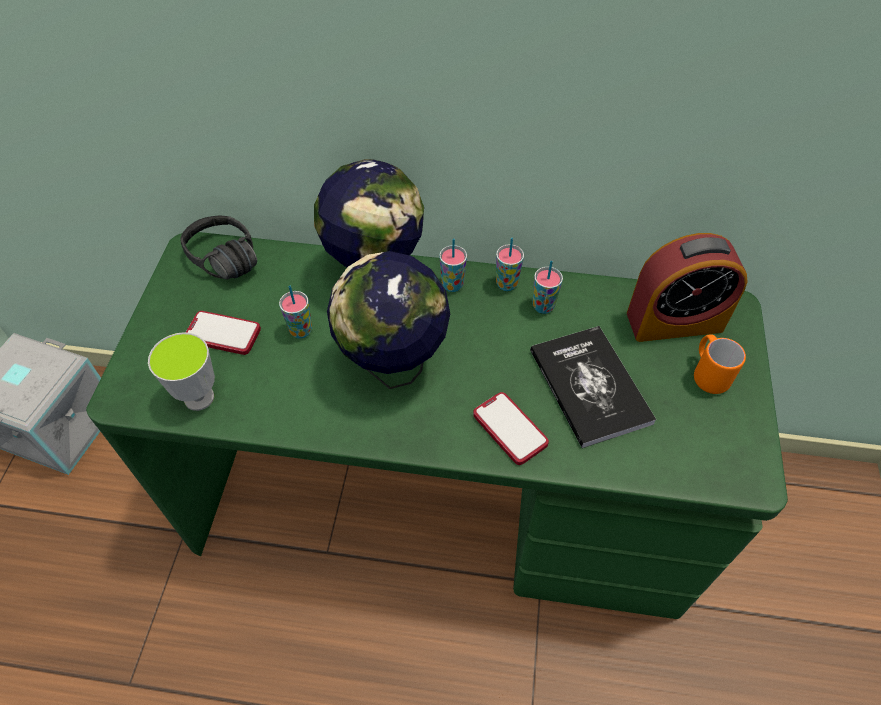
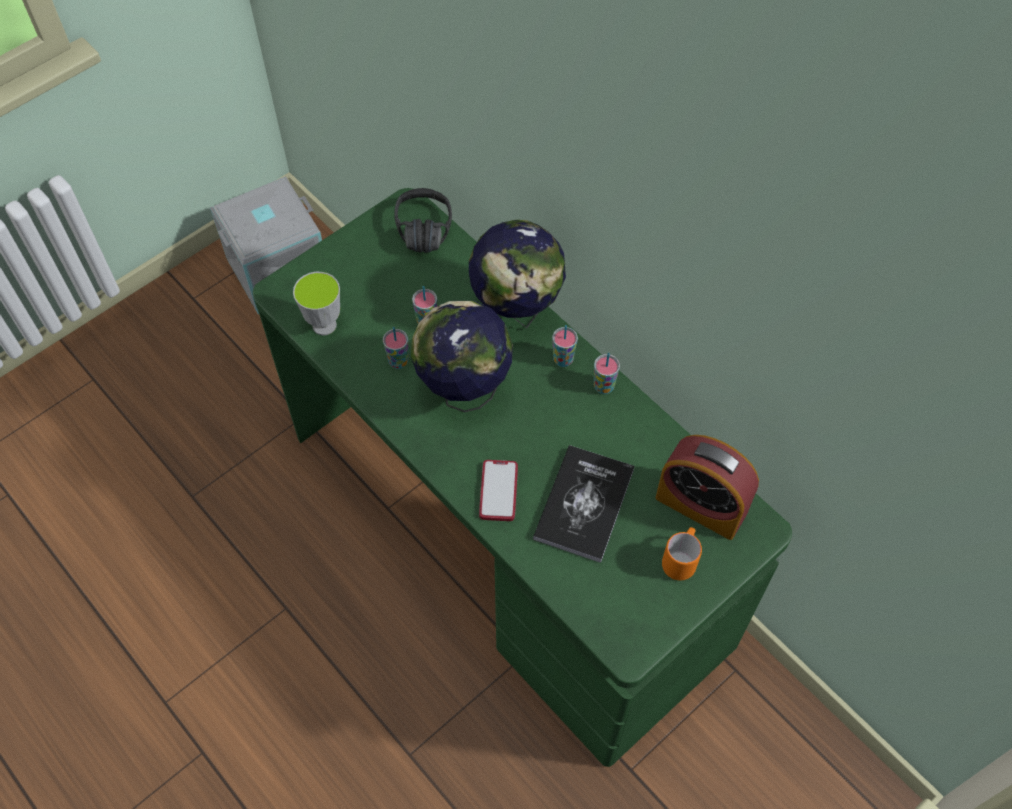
camera: 40 degrees right, 5 degrees up
phone [186,311,261,355] -> none
cup [532,260,563,314] -> cup moved to [383,327,409,369]

